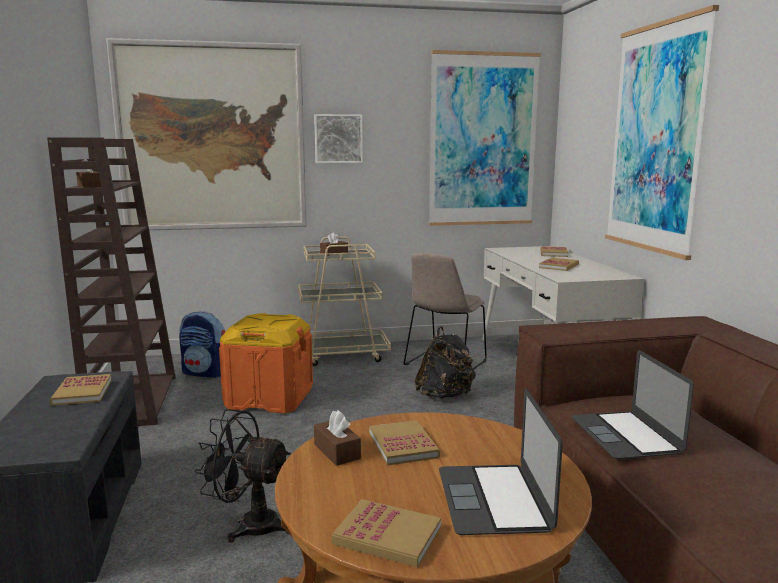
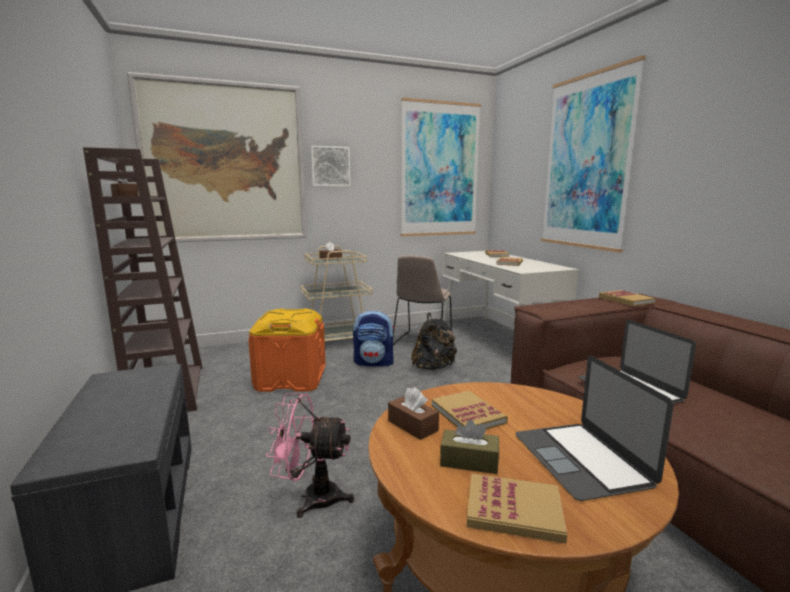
camera: 10 degrees left, 0 degrees up
book [50,374,112,406] -> book moved to [599,290,655,306]
backpack [179,311,225,378] -> backpack moved to [353,310,395,367]
black fan [194,409,291,542] -> pink fan [266,393,354,518]
none -> brown tissue box [440,420,499,474]

